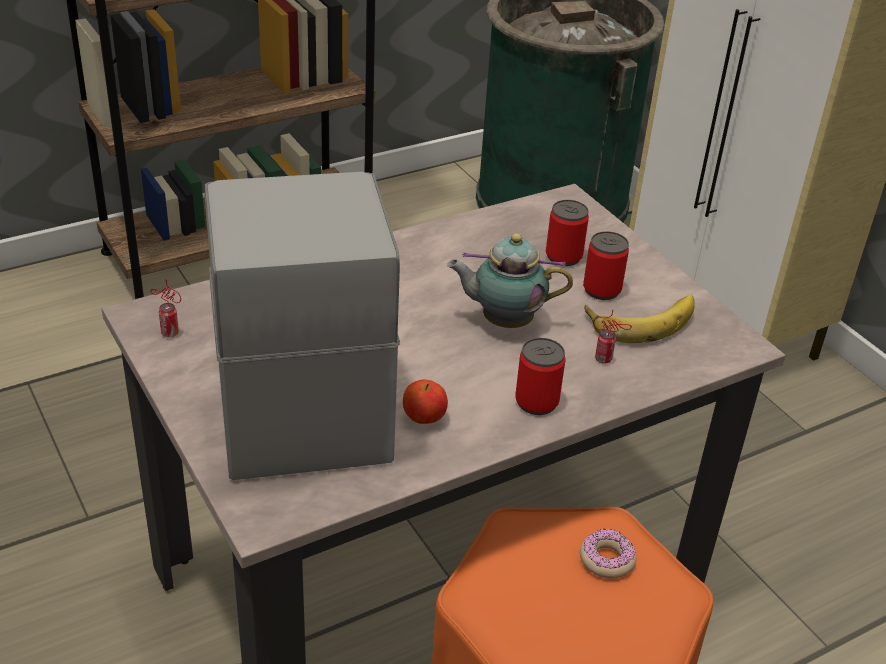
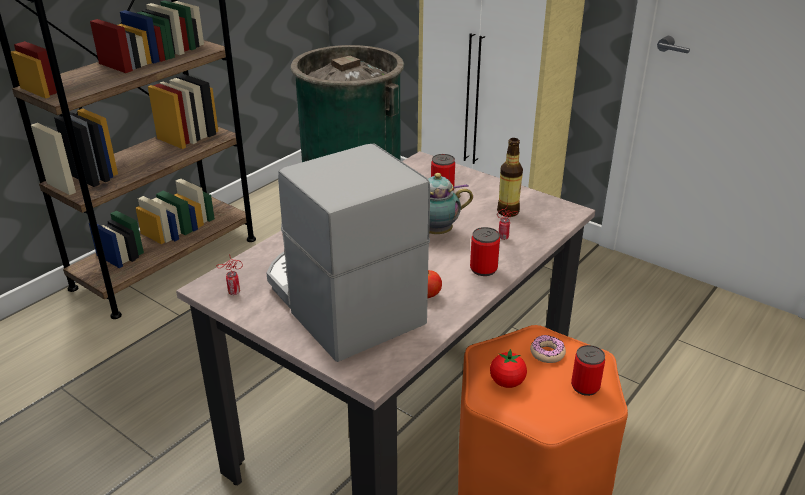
camera: 20 degrees left, 5 degrees down
can [583,231,629,300] -> can moved to [571,345,605,396]
banana [584,295,695,343] -> bottle [497,138,523,217]
none -> tomato [490,349,527,388]

